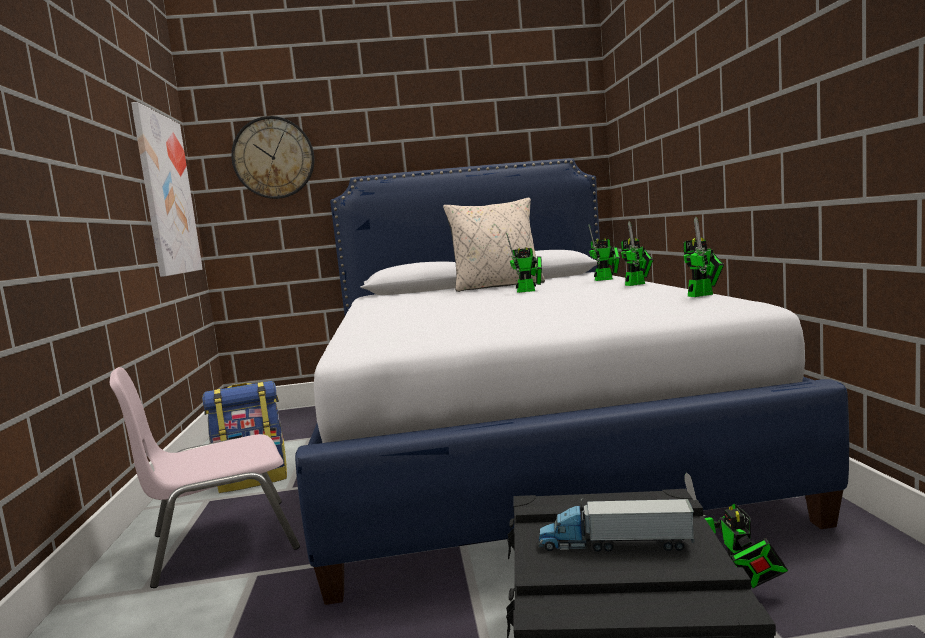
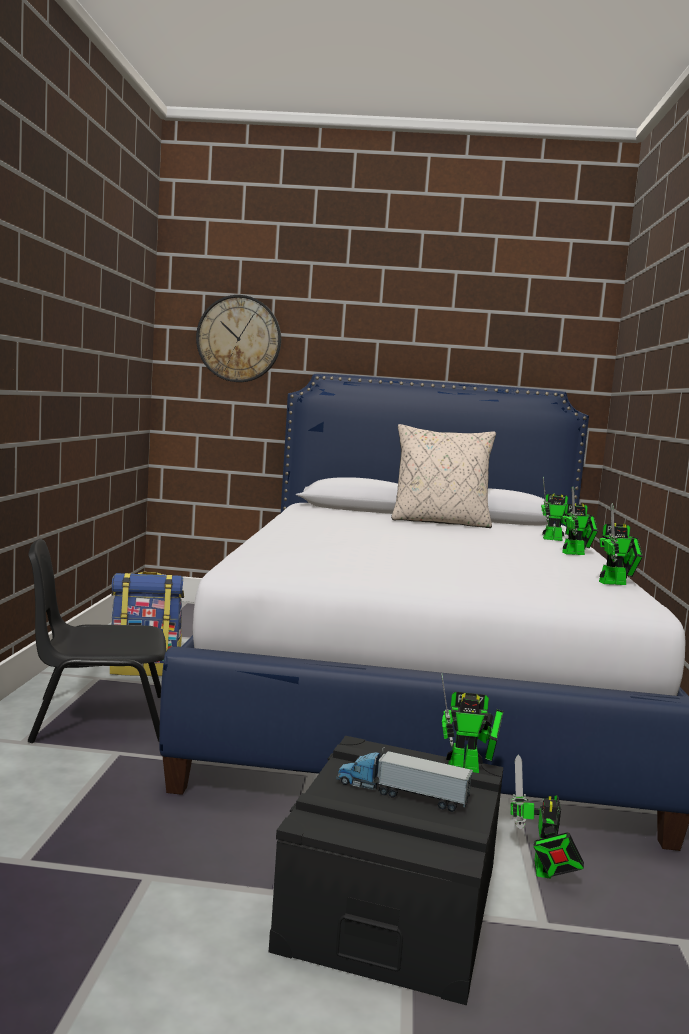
camera: 10 degrees right, 0 degrees up
pink chair [110,367,300,588] -> black chair [28,539,166,743]
picture [131,102,203,277] -> none
toy robot [506,232,542,293] -> toy robot moved to [441,673,504,773]

